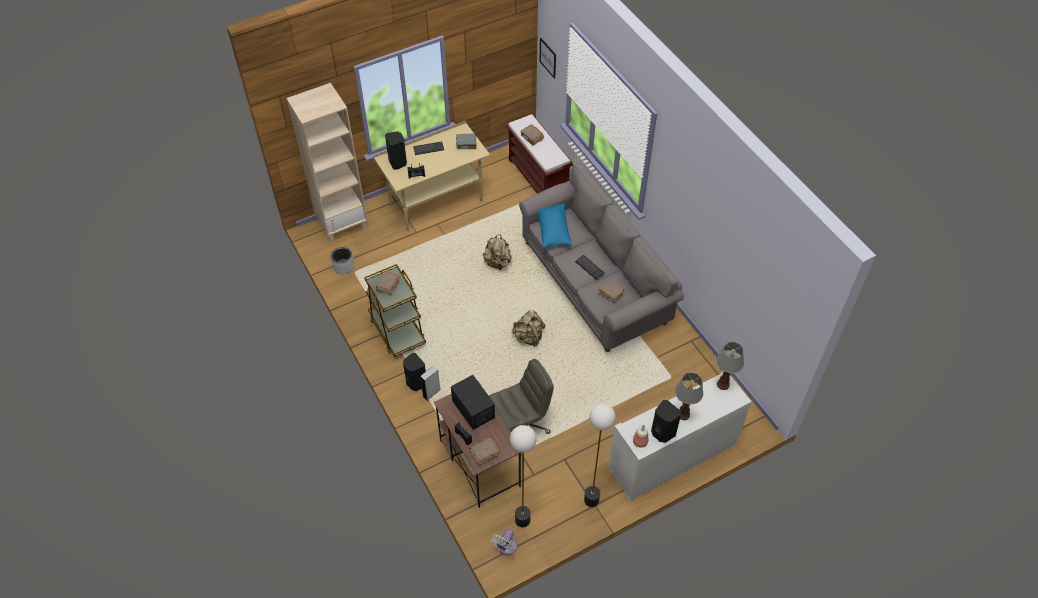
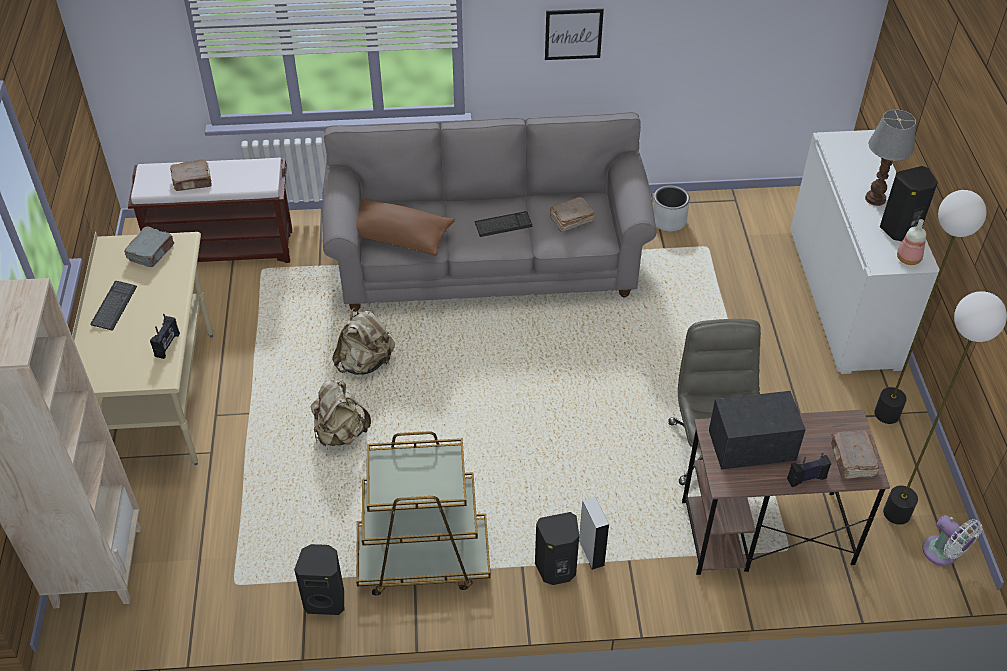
camera: 65 degrees left, 5 degrees down
grey planter [331,247,354,274] -> grey planter moved to [653,185,690,231]
brown book [376,271,400,295] -> none
black speaker [385,131,407,170] -> black speaker moved to [294,544,344,615]
beige backpack [512,310,545,347] -> beige backpack moved to [311,380,371,446]
blue pillow [538,204,572,248] -> brown pillow [356,198,455,256]
picture [539,38,556,79] -> picture moved to [545,9,604,60]
table lamp [716,342,744,390] -> none

